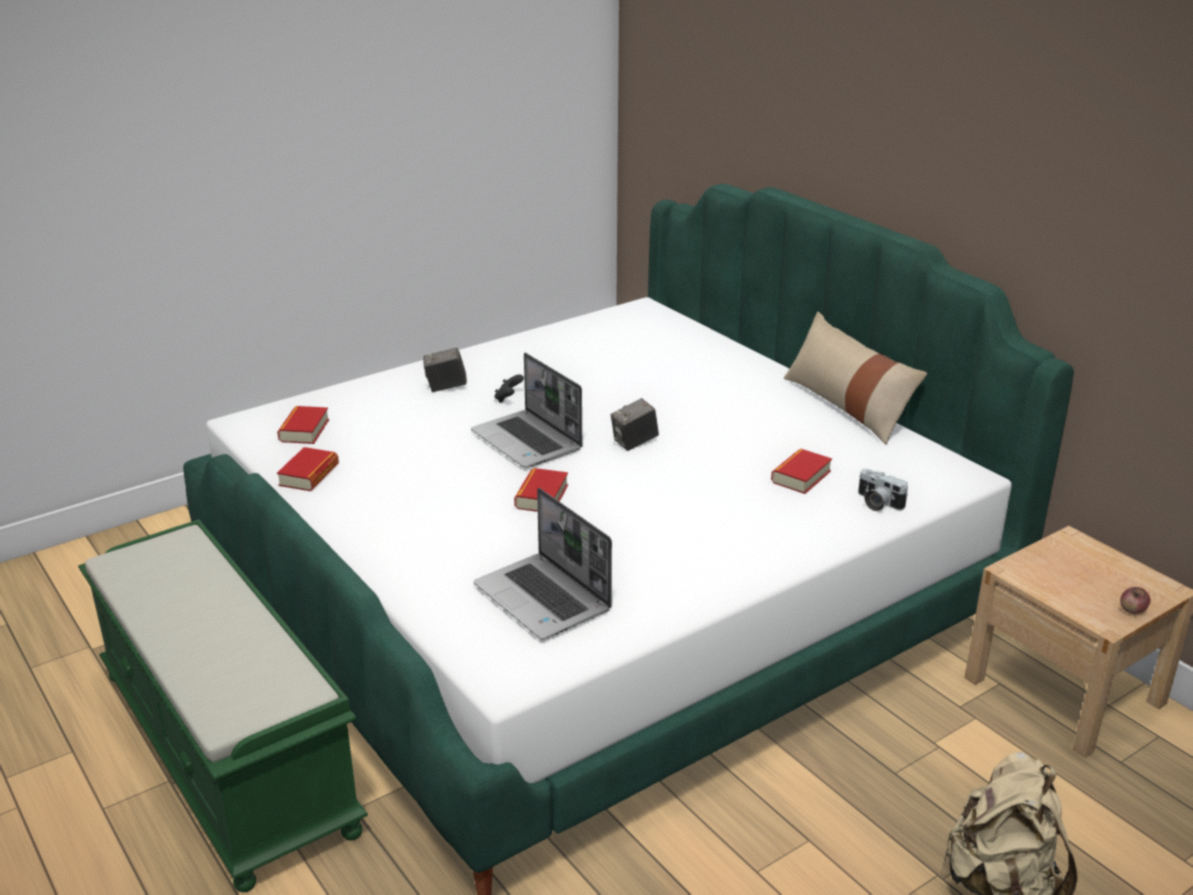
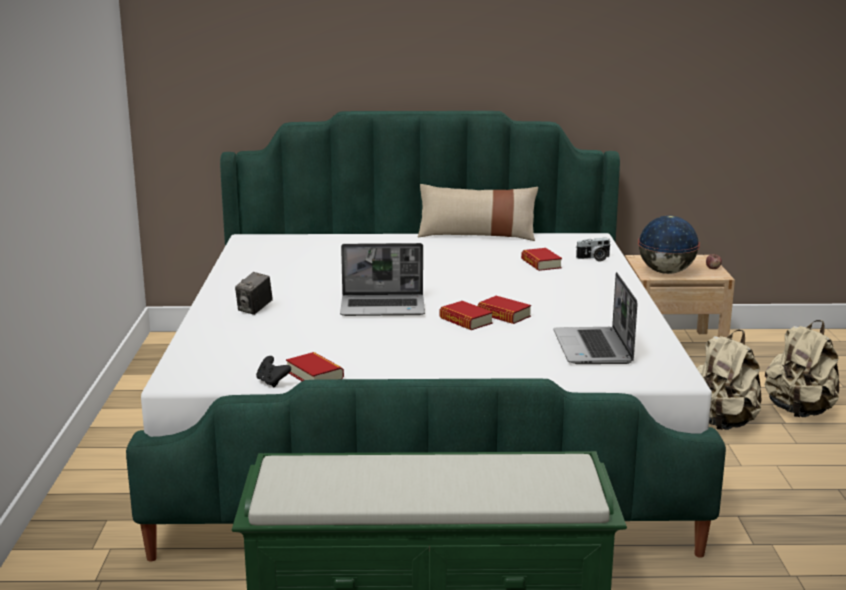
camera: 55 degrees left, 10 degrees down
book [277,406,329,444] -> book moved to [477,296,531,324]
laptop [473,488,612,640] -> laptop turned 90 degrees clockwise [553,272,637,364]
black game controller [495,374,524,403] -> black game controller moved to [256,356,291,388]
camera [611,398,659,451] -> none
none -> globe [638,216,700,274]
none -> beige backpack [697,330,761,430]

